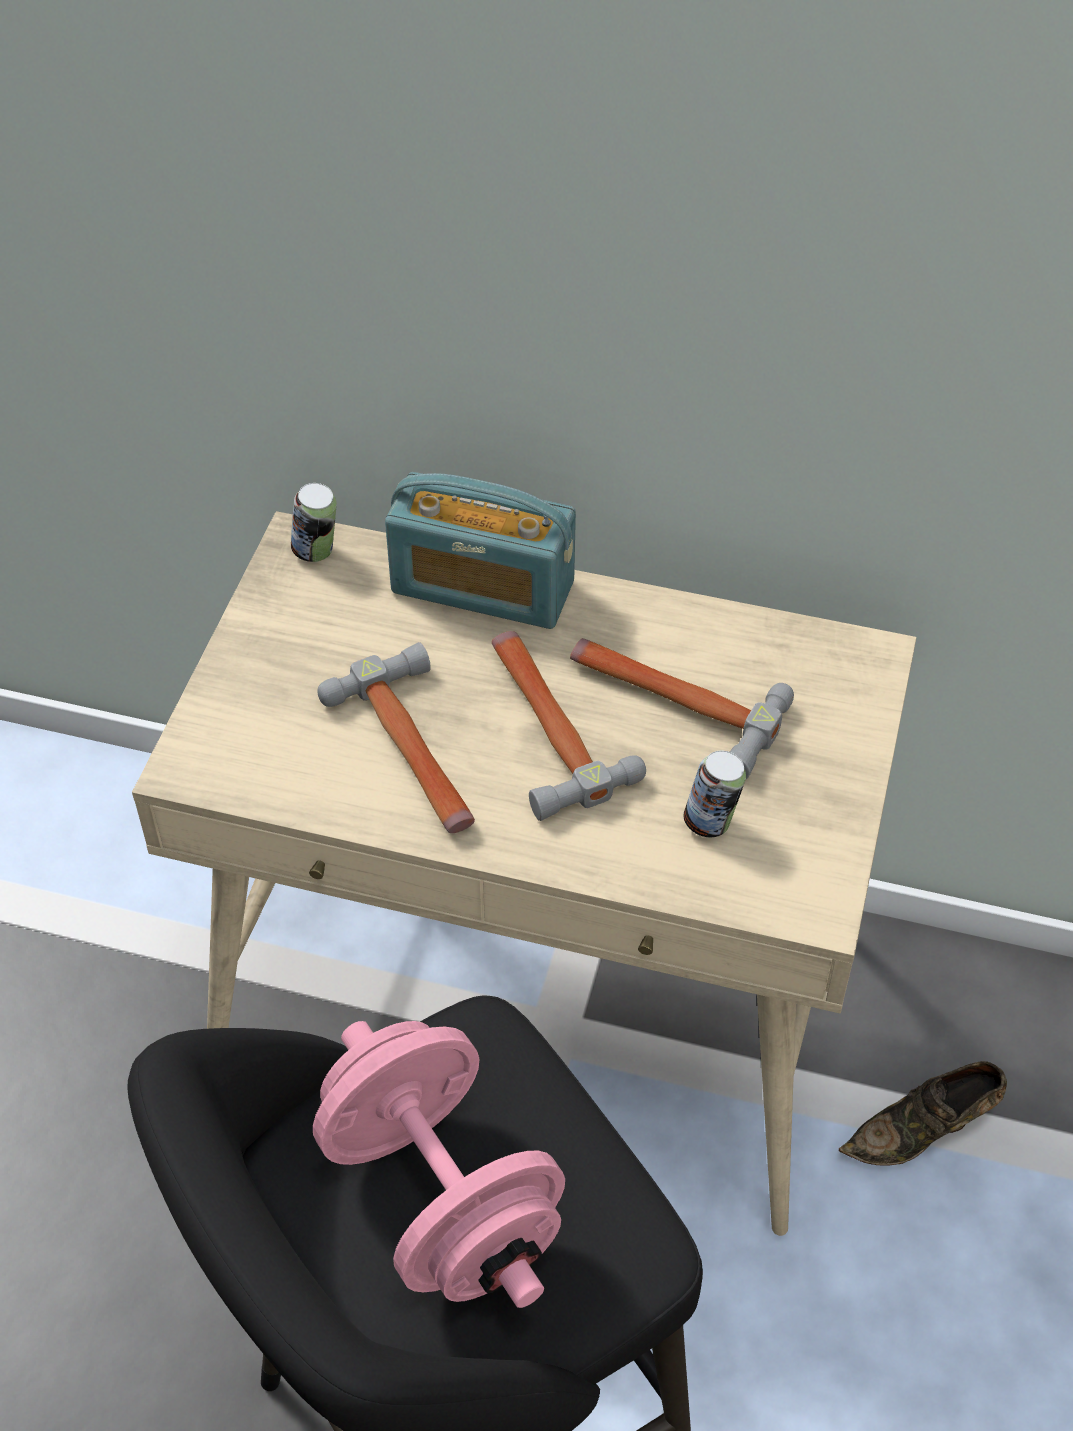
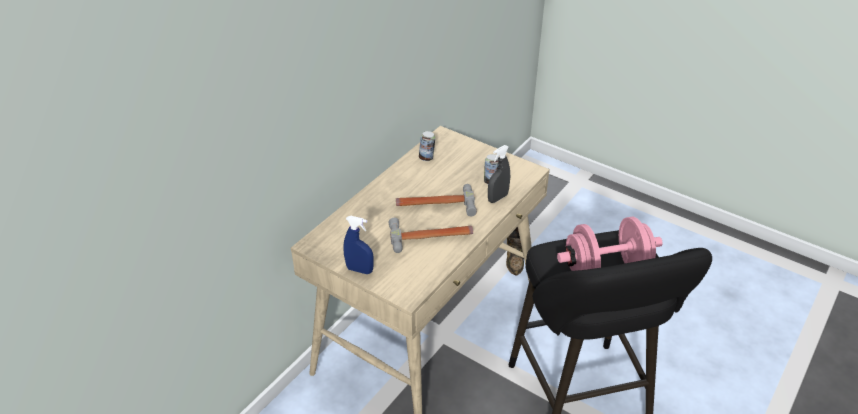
camera: 70 degrees left, 10 degrees down
can [291,483,337,562] -> can moved to [419,131,435,161]
radio [385,472,576,629] -> none
hammer [570,638,794,779] -> none
none -> blue spray bottle [344,216,374,274]
none -> grey spray bottle [488,145,510,203]

